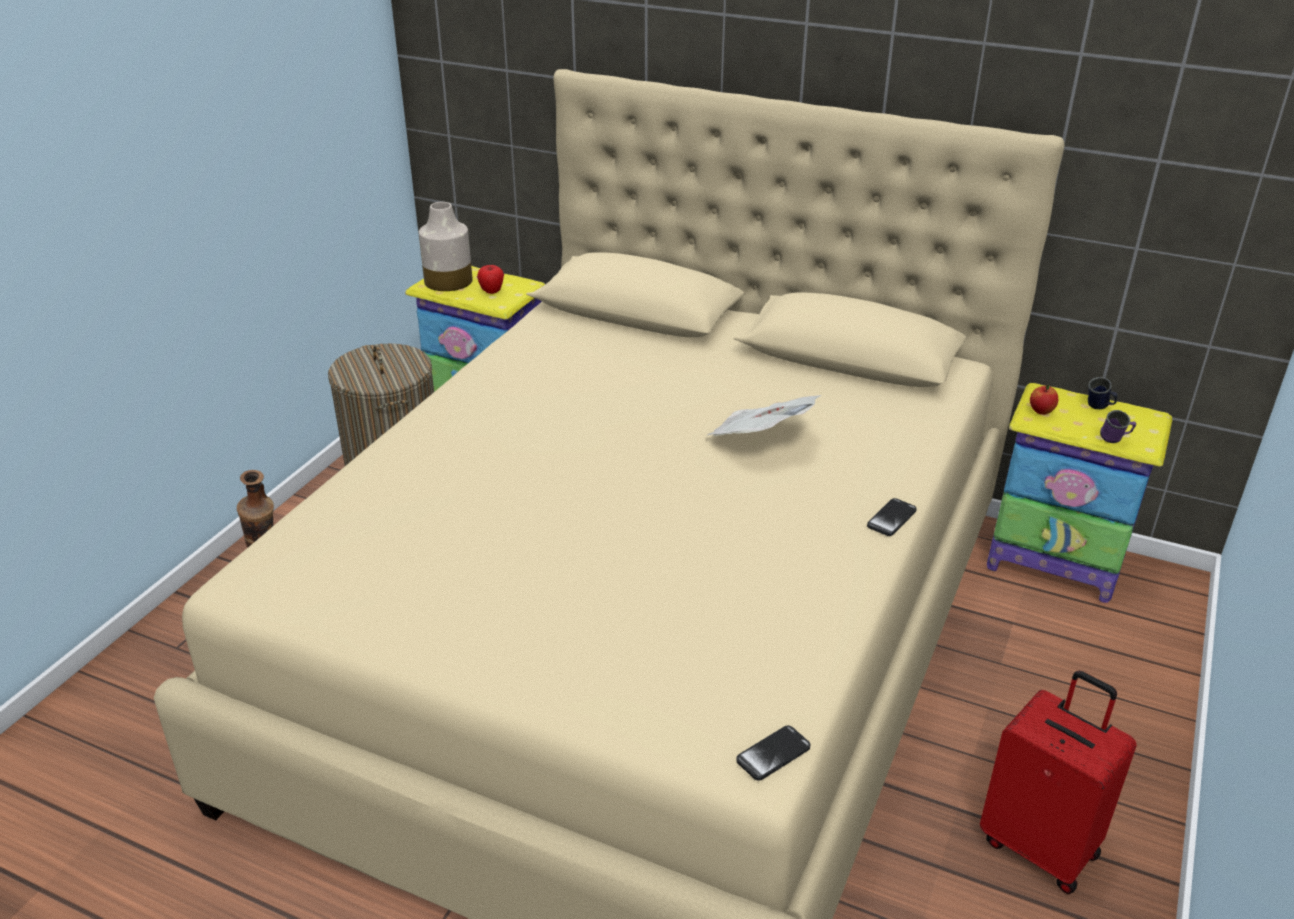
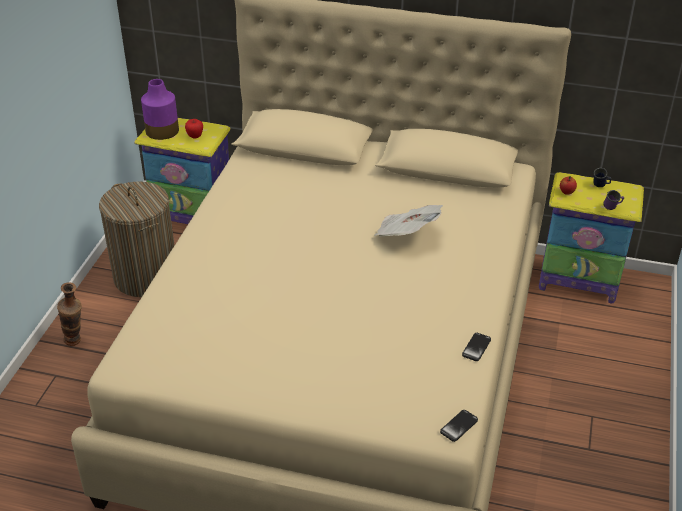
camera: 10 degrees left, 5 degrees up
beige vase [419,202,473,291] -> purple vase [141,79,179,140]
phone [867,498,917,536] -> phone moved to [462,333,491,361]
red suitcase [980,671,1137,894] -> none

